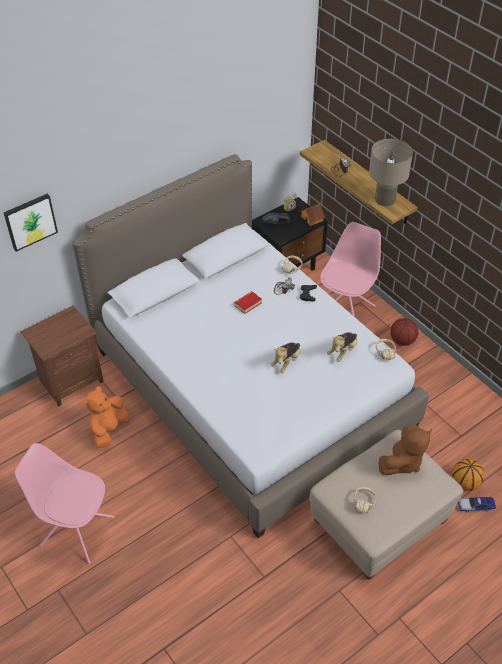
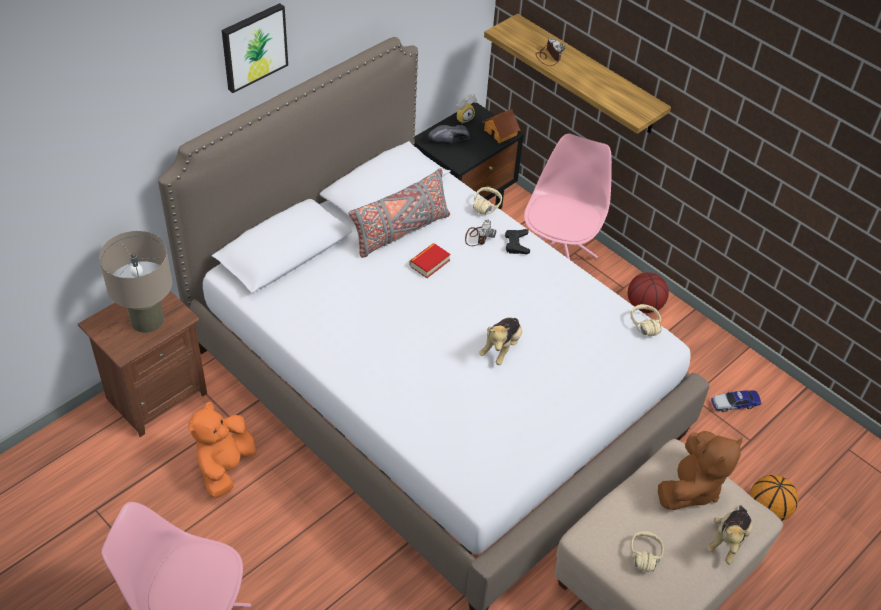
camera: 10 degrees left, 0 degrees up
picture [4,194,58,252] -> picture moved to [222,3,288,93]
plush toy [327,332,357,362] -> plush toy moved to [707,506,753,564]
beige table lamp [369,139,413,206] -> beige table lamp moved to [99,231,172,333]
toy car [458,496,496,512] -> toy car moved to [711,390,762,412]
none -> grey pillow [349,168,450,258]

